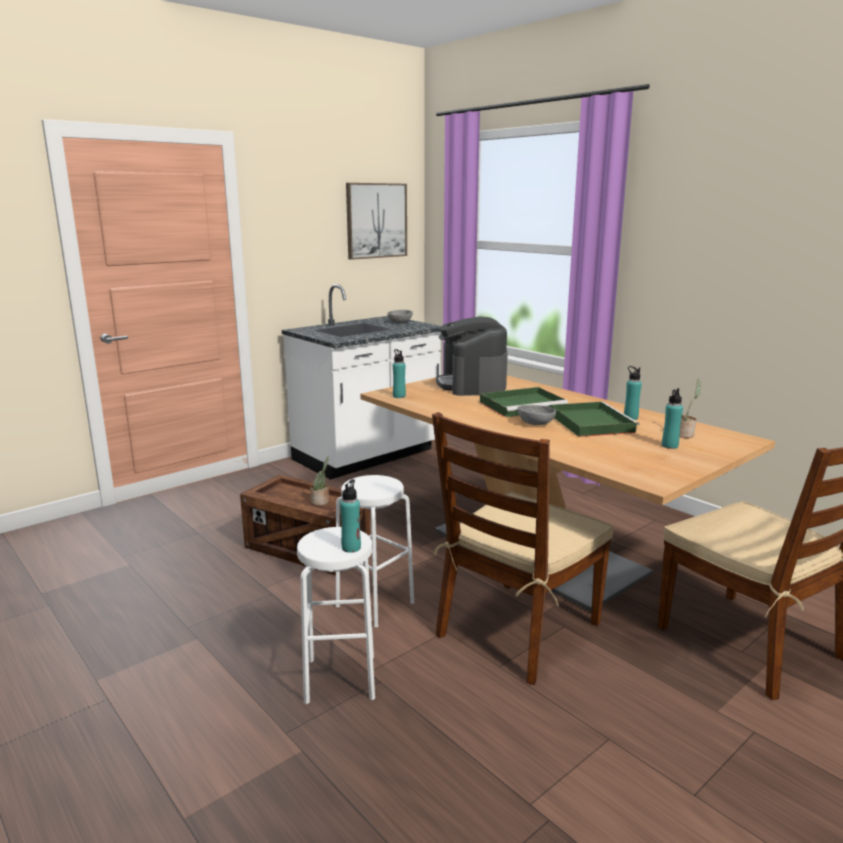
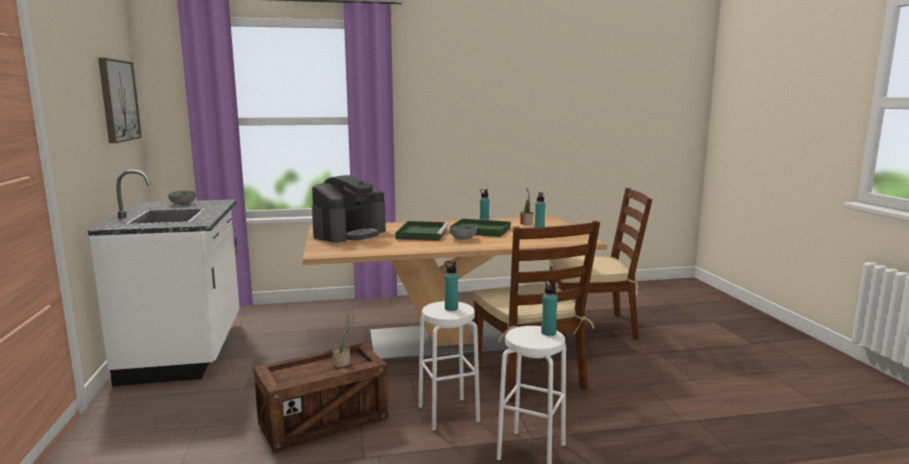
camera: 60 degrees left, 5 degrees down
turquoise bottle [393,349,406,398] -> turquoise bottle moved to [444,261,458,311]
coffee machine [436,317,508,396] -> coffee machine turned 75 degrees counterclockwise [312,175,386,243]

